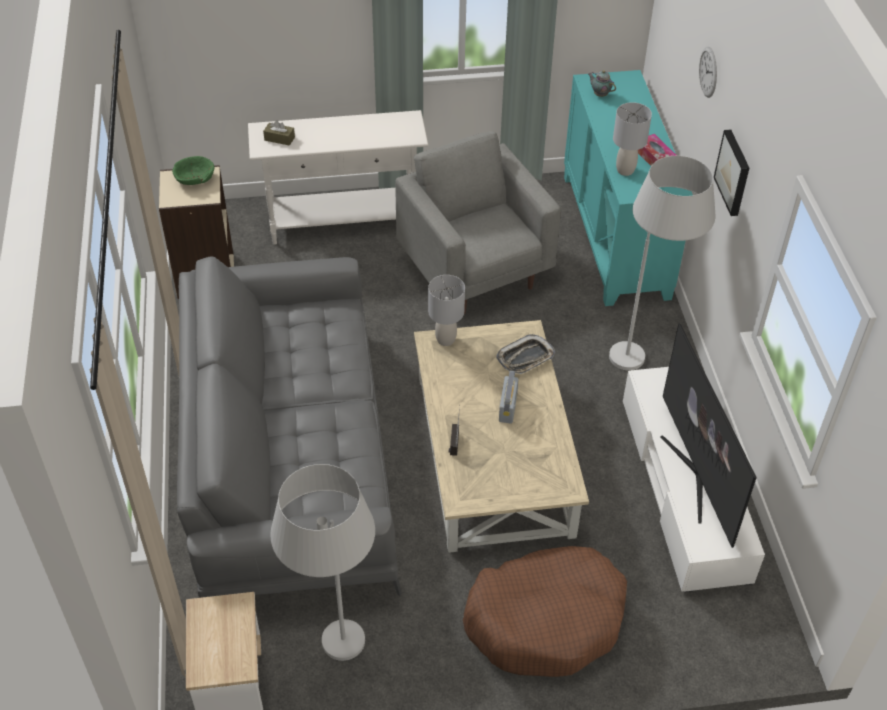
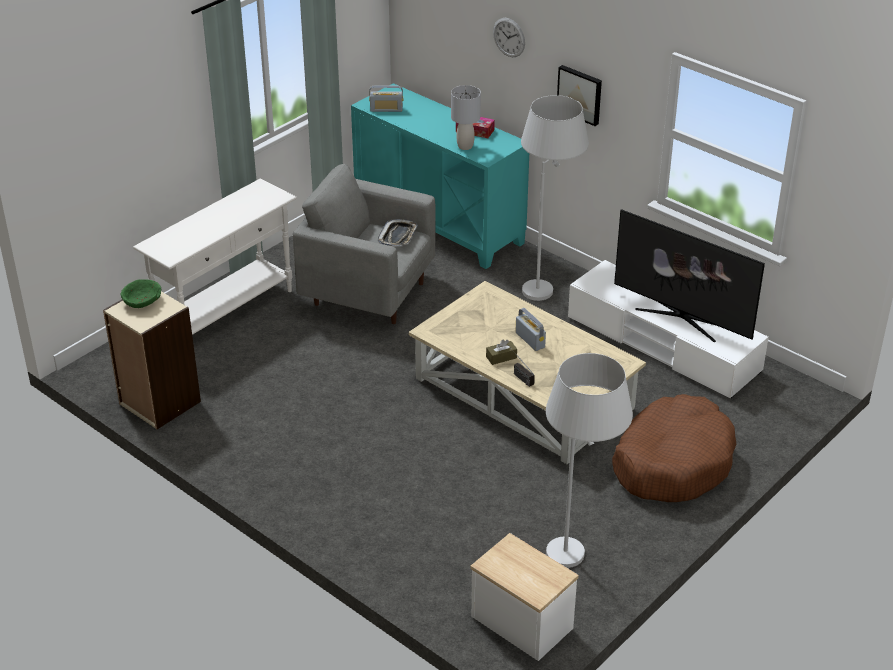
camera: 40 degrees left, 10 degrees down
grey sofa [177,256,402,598] -> none
brown tissue box [263,120,295,146] -> brown tissue box moved to [486,339,517,365]
grey table lamp [428,275,465,346] -> none
tray [496,334,555,374] -> tray moved to [378,219,418,246]
teapot [588,70,616,97] -> radio [369,86,403,112]

